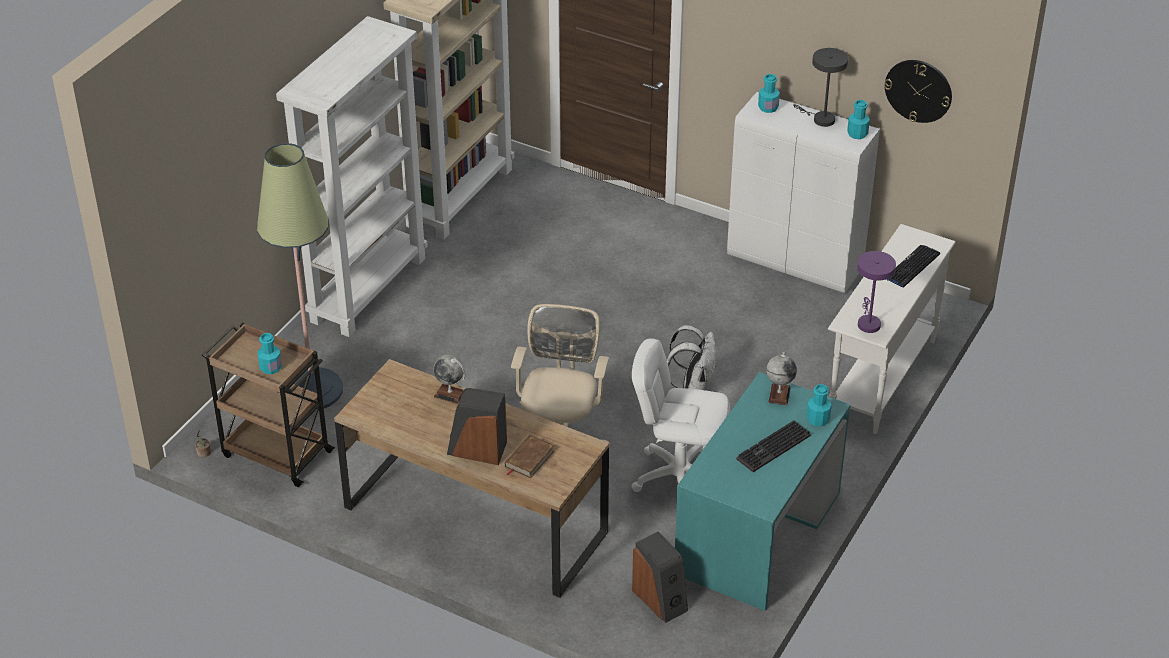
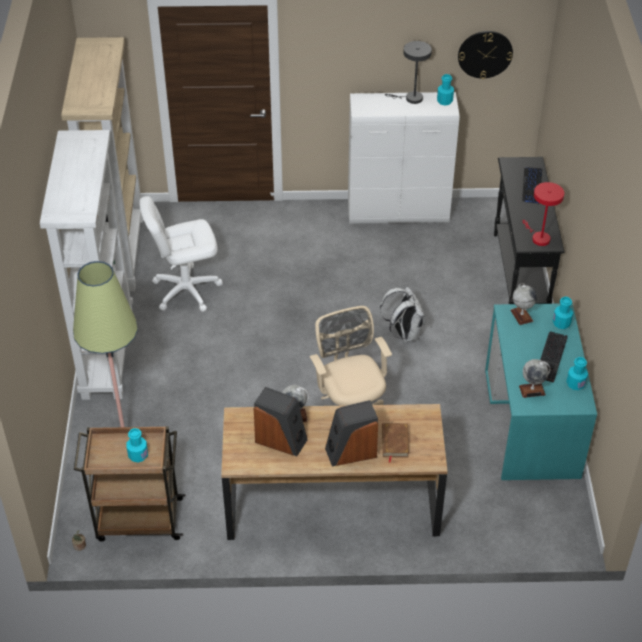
camera: 30 degrees left, 5 degrees up
white office chair [631,338,730,492] -> white office chair moved to [139,196,223,312]
speaker [632,531,688,623] -> speaker moved to [254,387,308,456]
turquoise bottle [758,74,780,113] -> turquoise bottle moved to [566,357,588,390]
white console table [828,224,956,434] -> black console table [494,157,565,304]
purple table lamp [857,251,896,333] -> red table lamp [522,182,564,246]
none -> globe [519,359,551,398]

